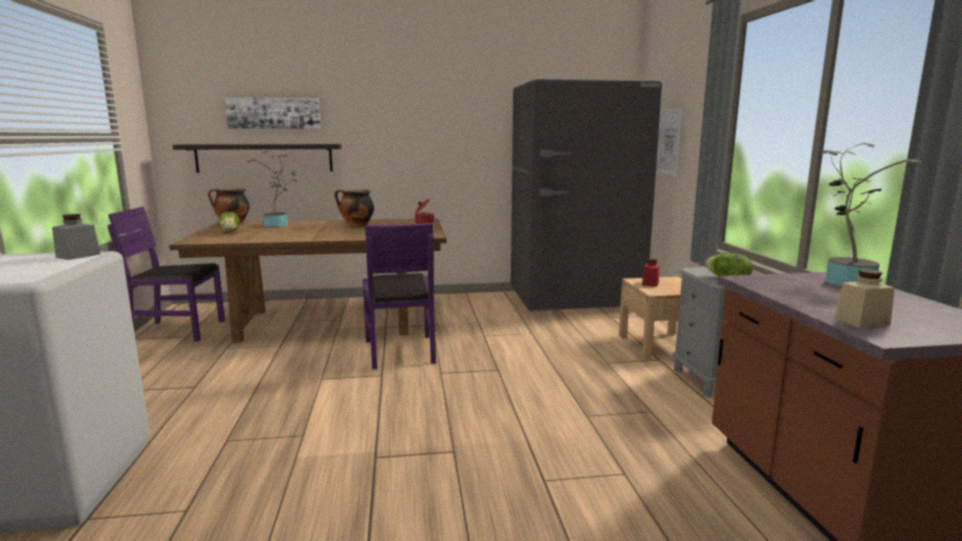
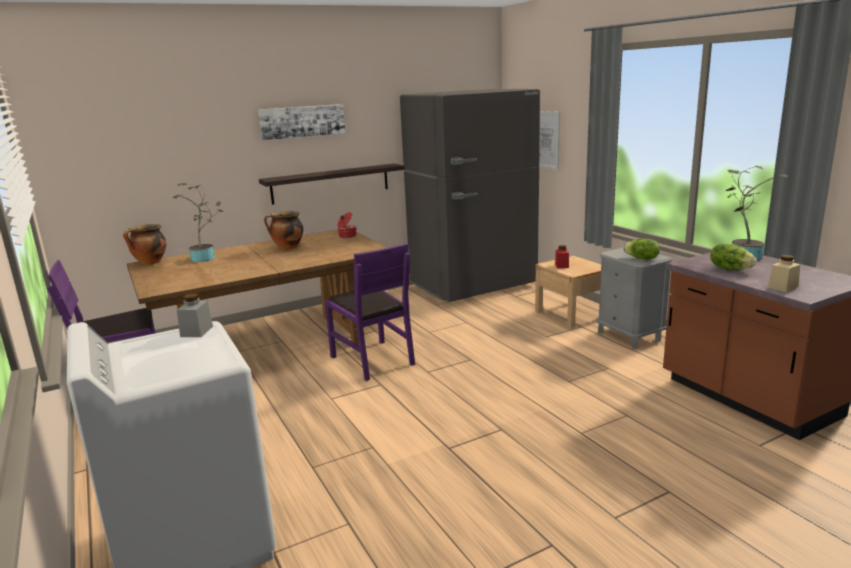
camera: 20 degrees left, 5 degrees up
shelf [172,144,342,173] -> shelf moved to [259,163,405,205]
lettuce [218,212,240,232] -> lettuce moved to [710,244,757,270]
picture [225,97,320,129] -> picture moved to [258,104,345,140]

